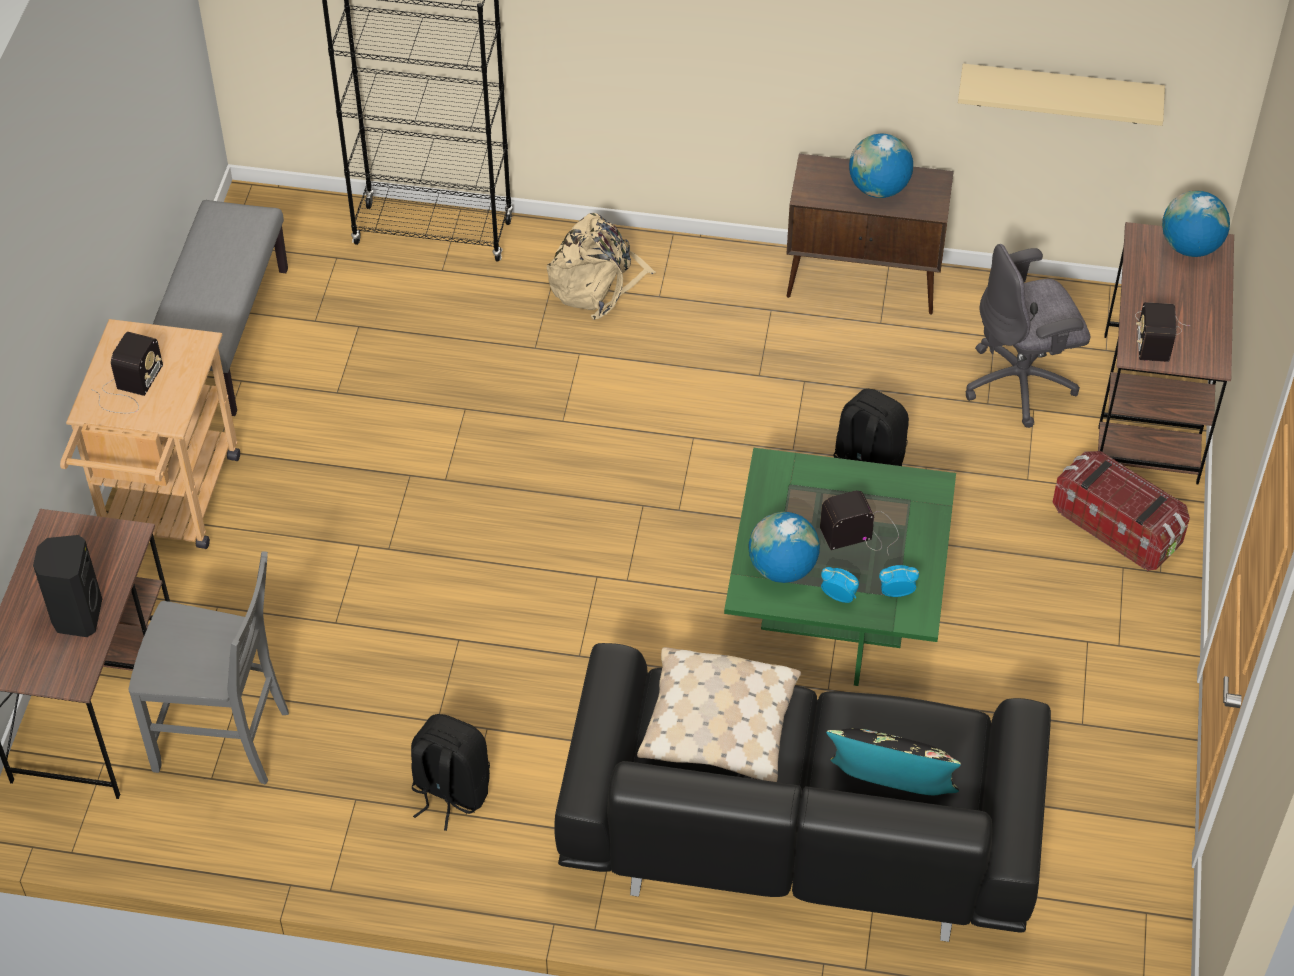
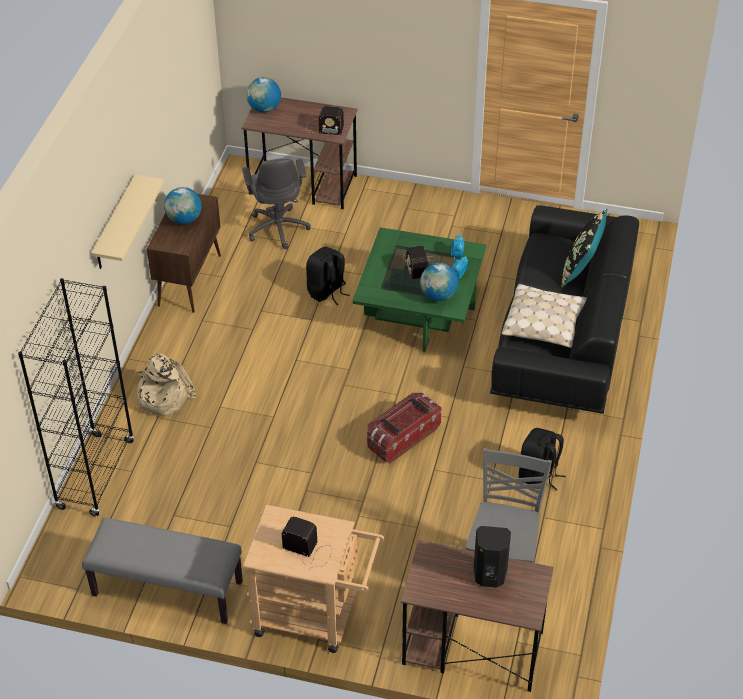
camera: 85 degrees left, 5 degrees down
beige shelf [958,63,1165,126] -> beige shelf moved to [91,174,165,269]
storage box [1053,451,1190,571] -> storage box moved to [367,393,442,463]

